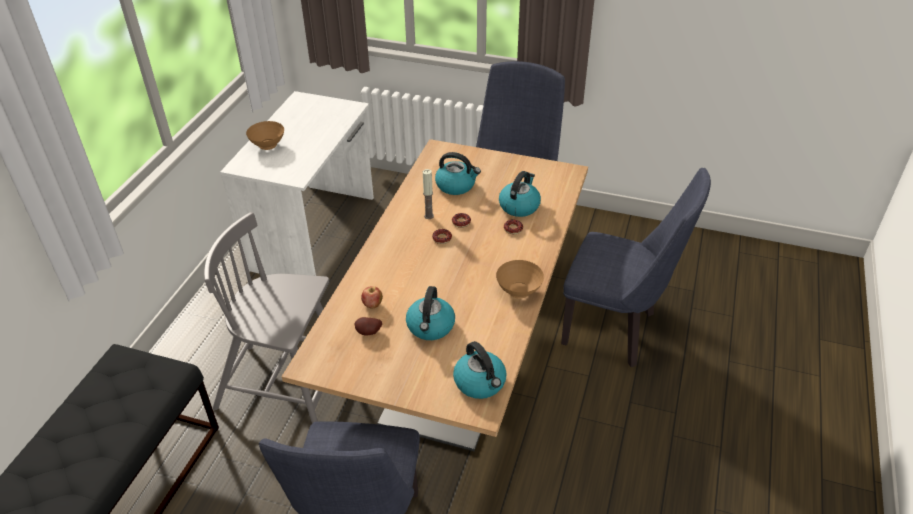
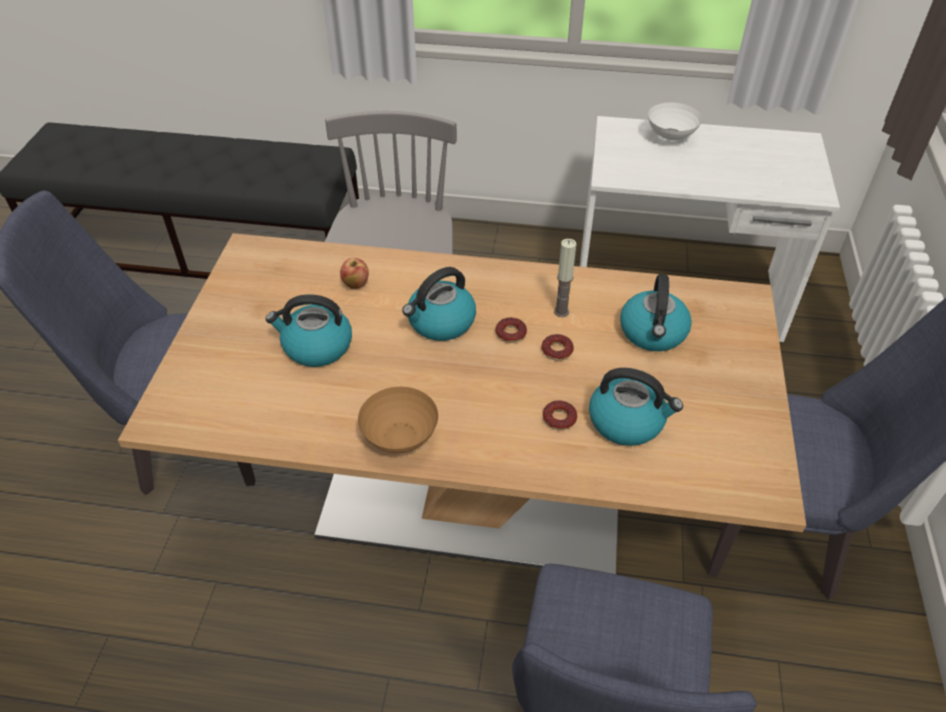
camera: 80 degrees right, 5 degrees up
brown bowl [246,121,284,150] -> white bowl [648,103,702,144]
potato [354,317,382,336] -> none
kettle [453,341,507,399] -> kettle moved to [402,267,476,341]

